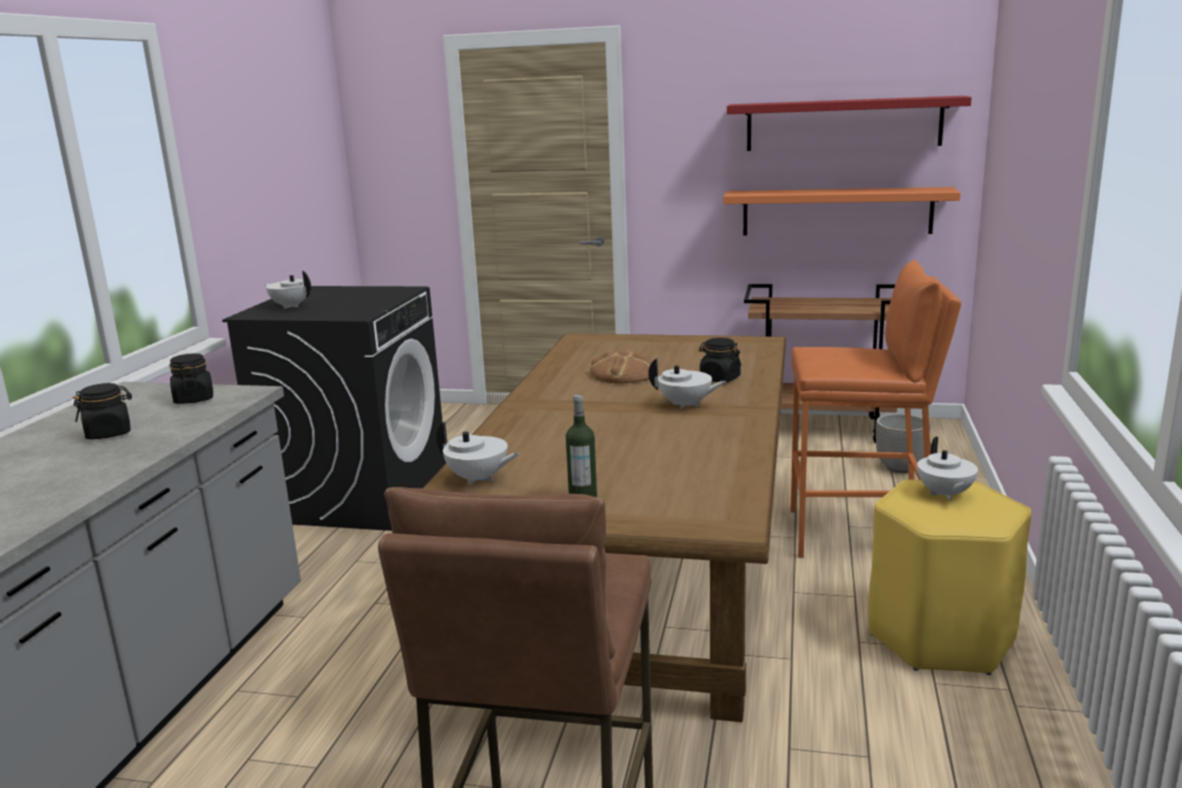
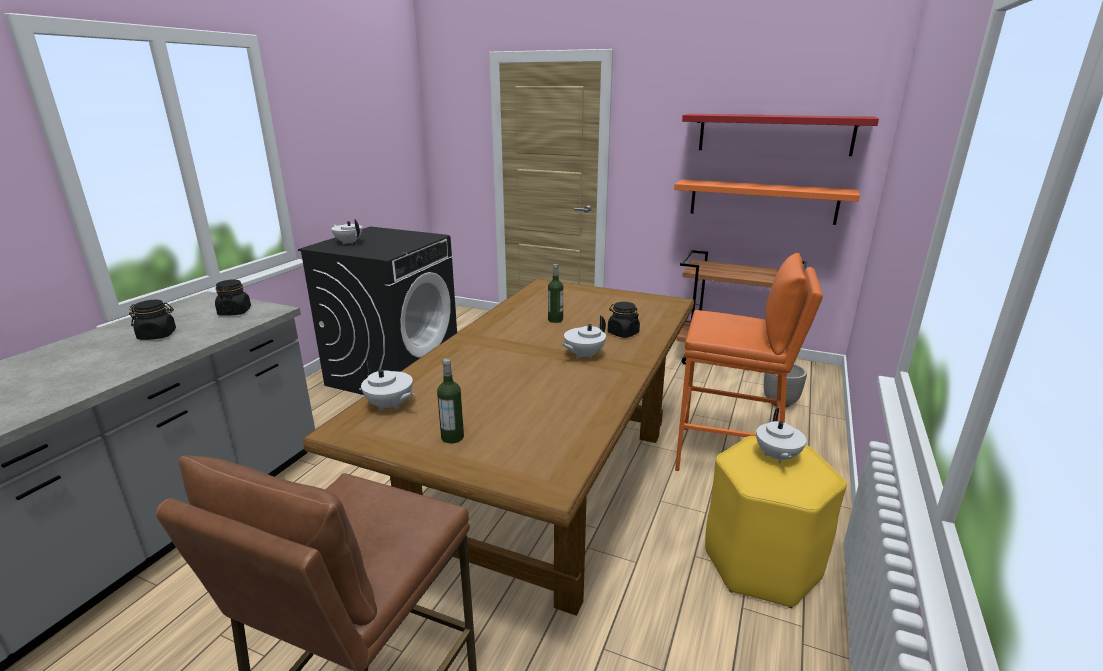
camera: 10 degrees right, 5 degrees up
bread [590,348,659,384] -> bottle [548,264,563,323]
white teapot [648,358,727,410] -> white teapot turned 105 degrees clockwise [561,316,606,359]

